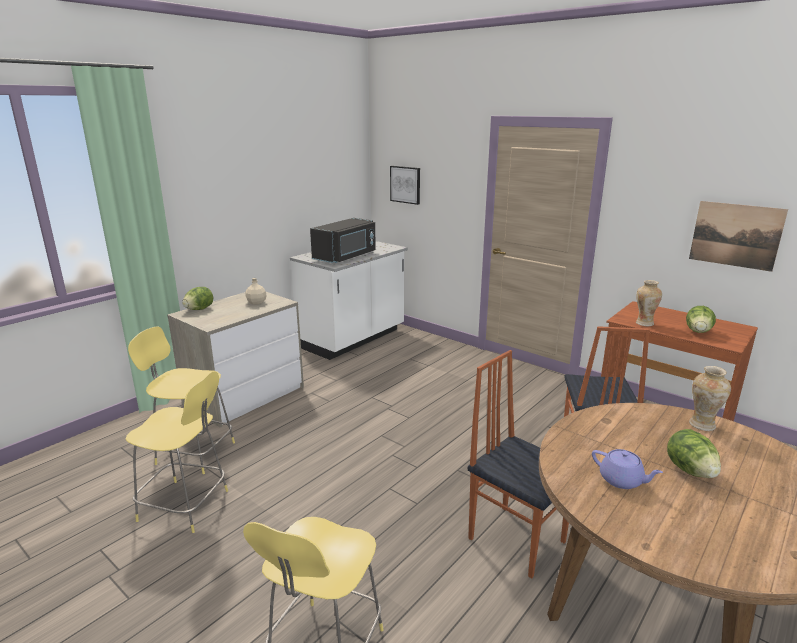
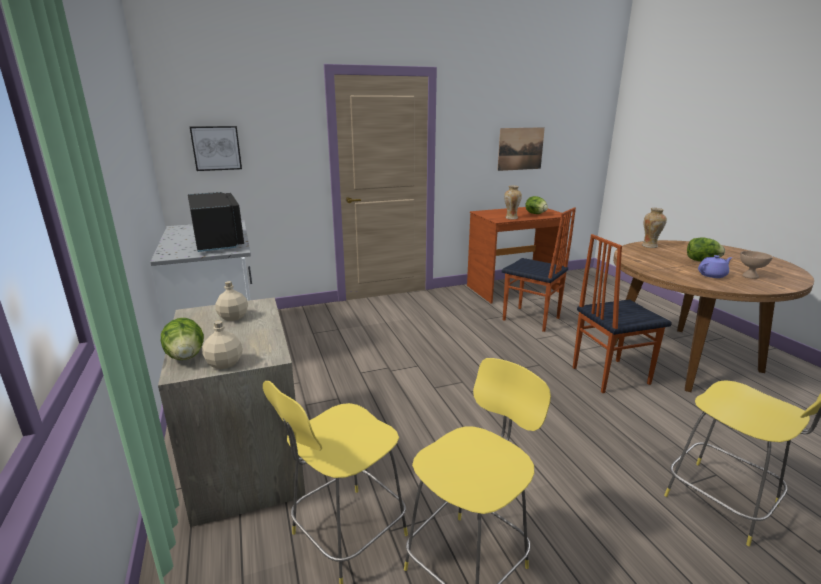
camera: 60 degrees left, 0 degrees up
none -> beige bottle [202,321,243,369]
none -> beige bowl [740,251,773,279]

